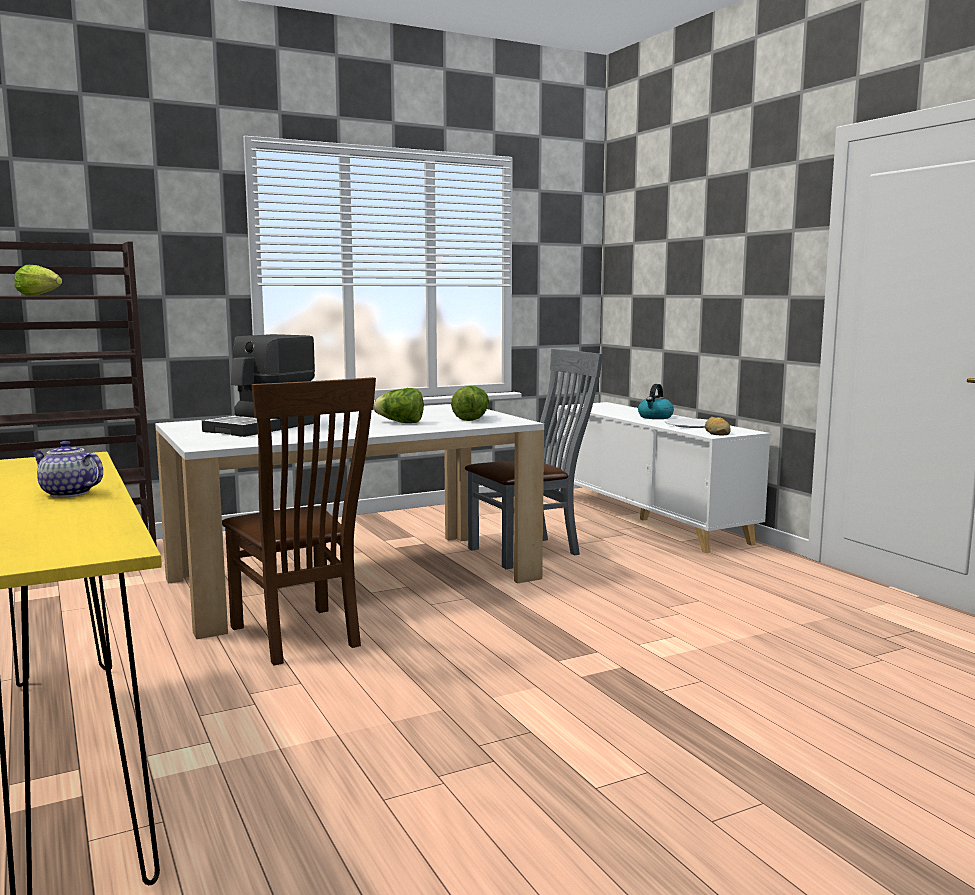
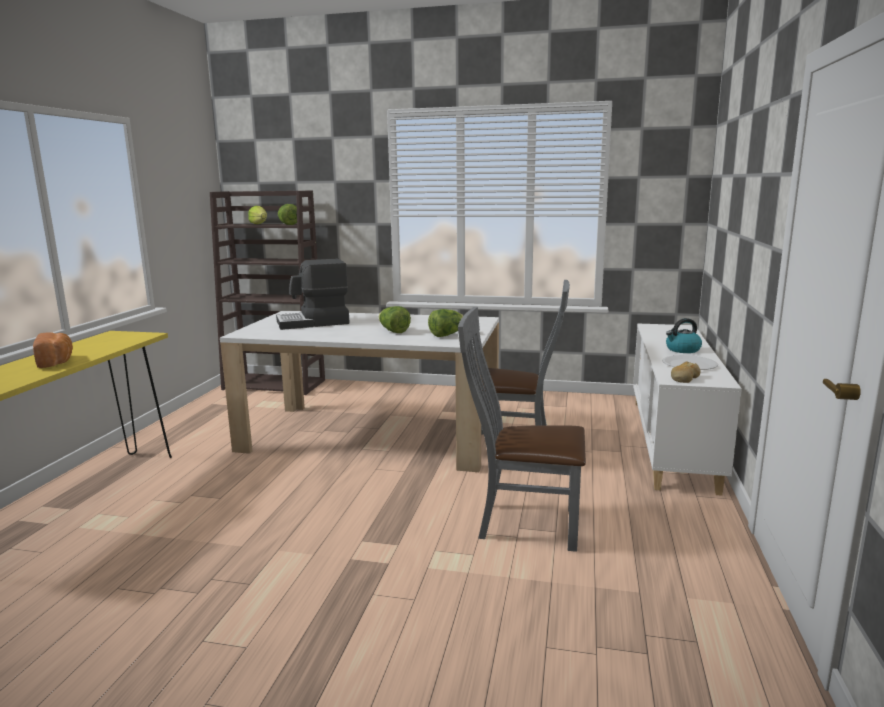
camera: 40 degrees right, 5 degrees up
teapot [31,441,103,498] -> bread [33,332,73,368]
brown chair [222,377,376,666] -> none
none -> lettuce [278,204,297,225]
none -> grey chair [458,307,586,552]

